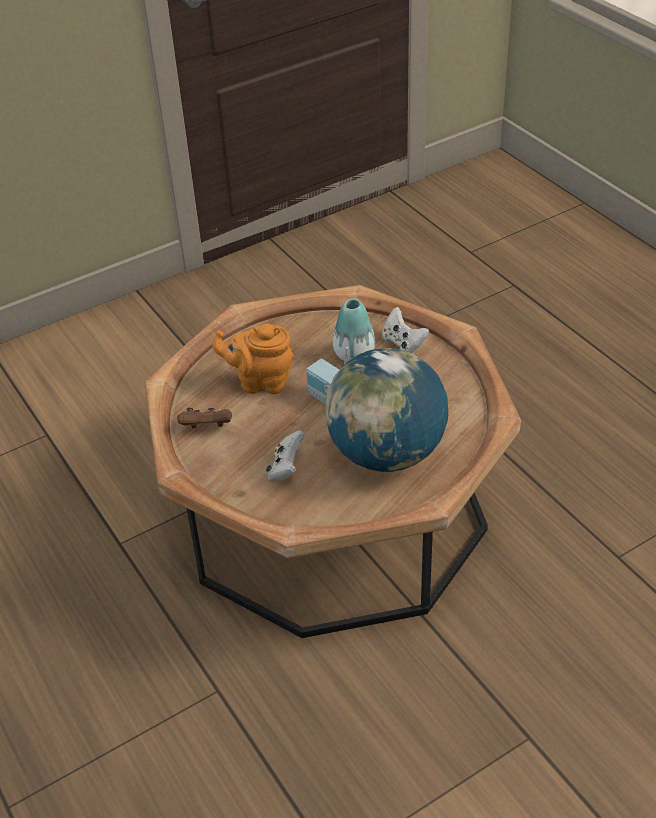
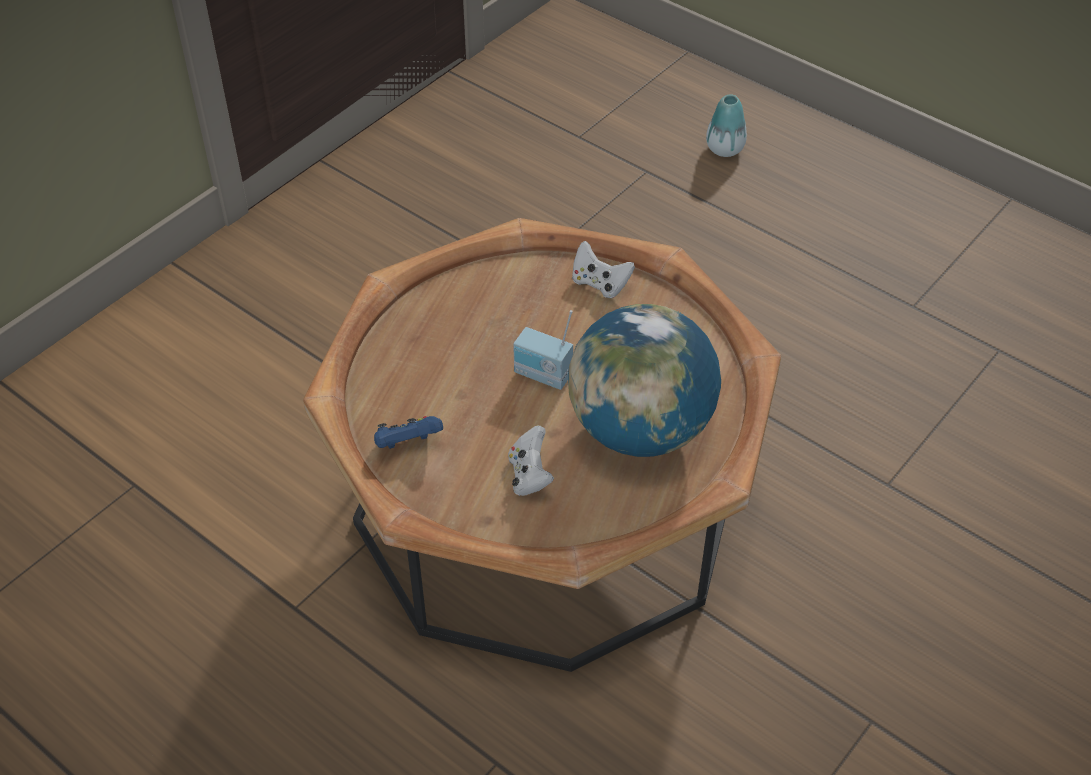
camera: 20 degrees left, 5 degrees up
brown game controller [177,408,232,429] -> blue game controller [374,416,443,449]
orange teapot [212,324,294,394] -> none
vase [333,298,375,362] -> vase moved to [706,94,747,157]

